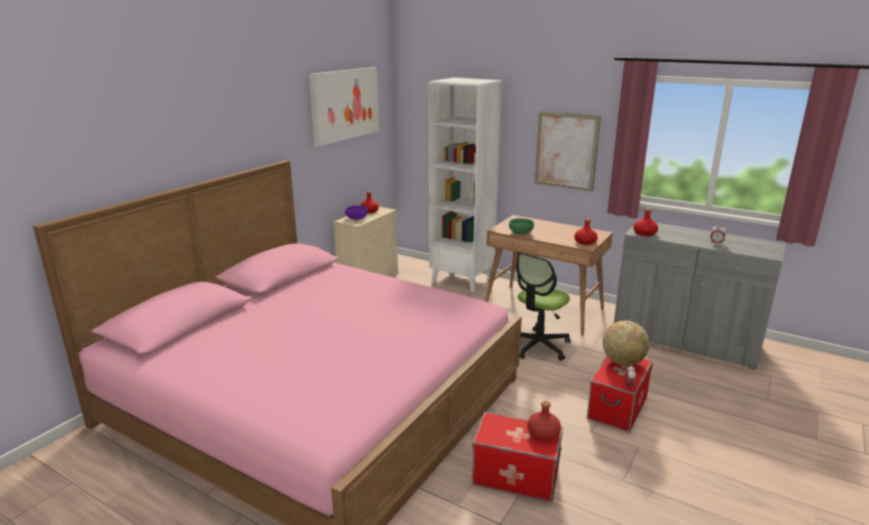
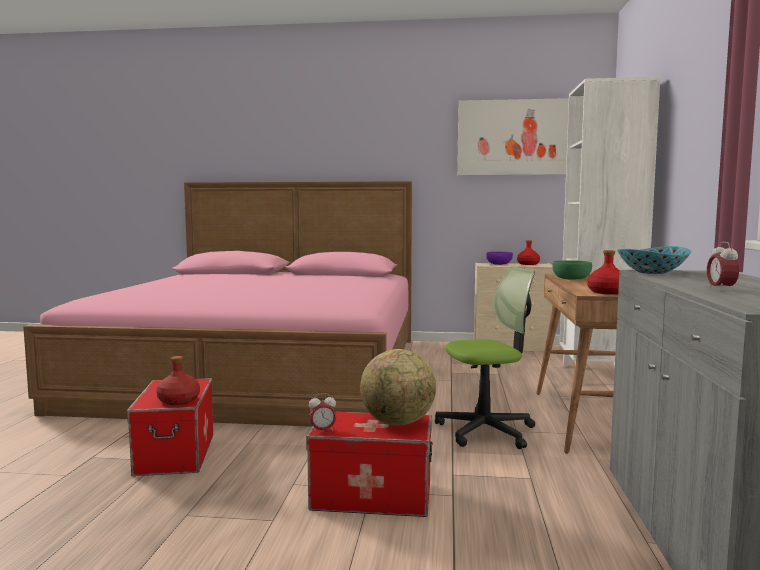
camera: 65 degrees right, 15 degrees down
office chair [516,252,570,361] -> office chair turned 150 degrees clockwise [435,267,535,449]
picture [535,111,601,191] -> none
red bottle [633,209,658,236] -> bowl [617,246,691,274]

